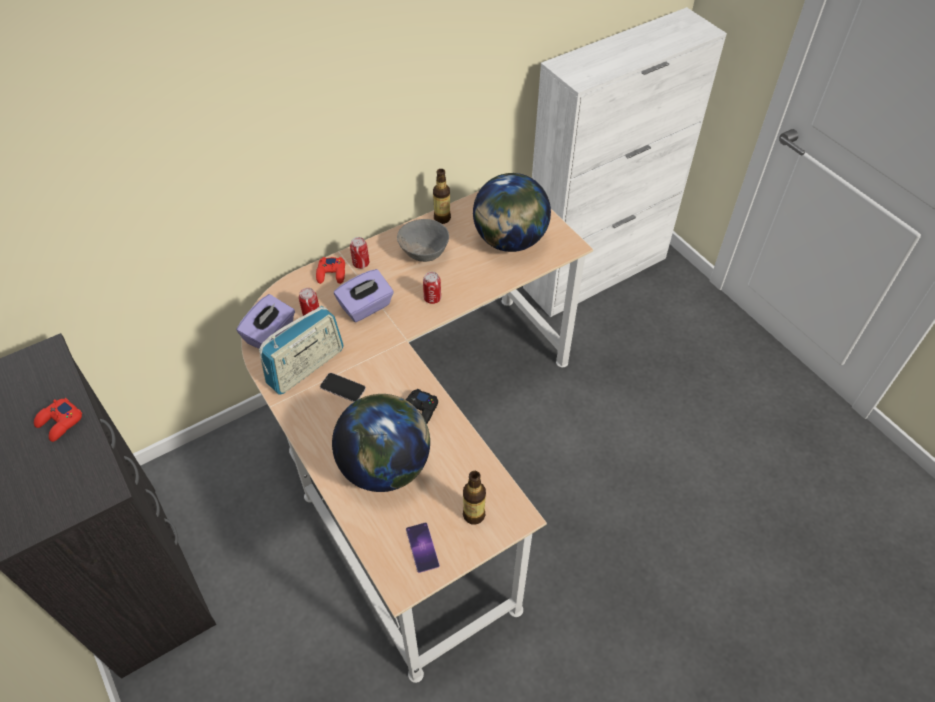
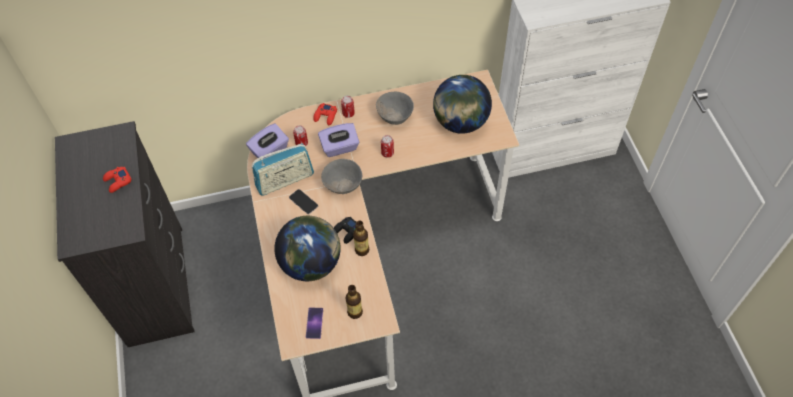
camera: 20 degrees right, 5 degrees up
bottle [433,169,451,224] -> bottle moved to [353,221,369,256]
none -> grey bowl [321,159,362,194]

